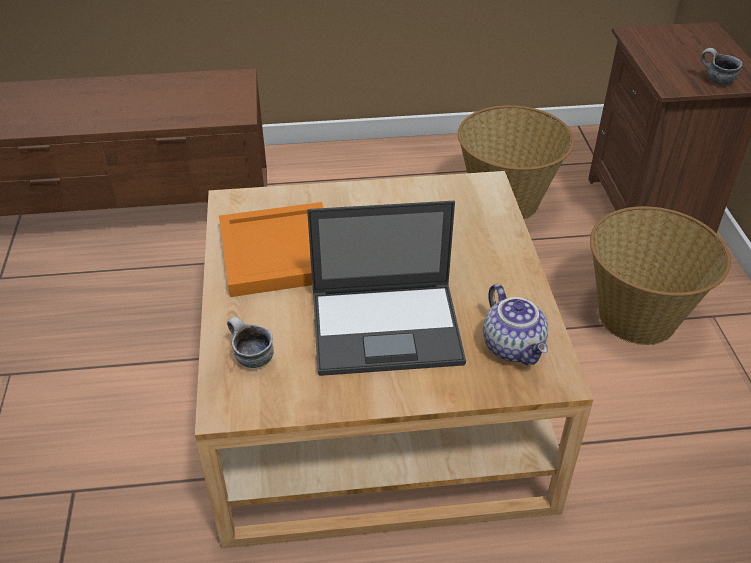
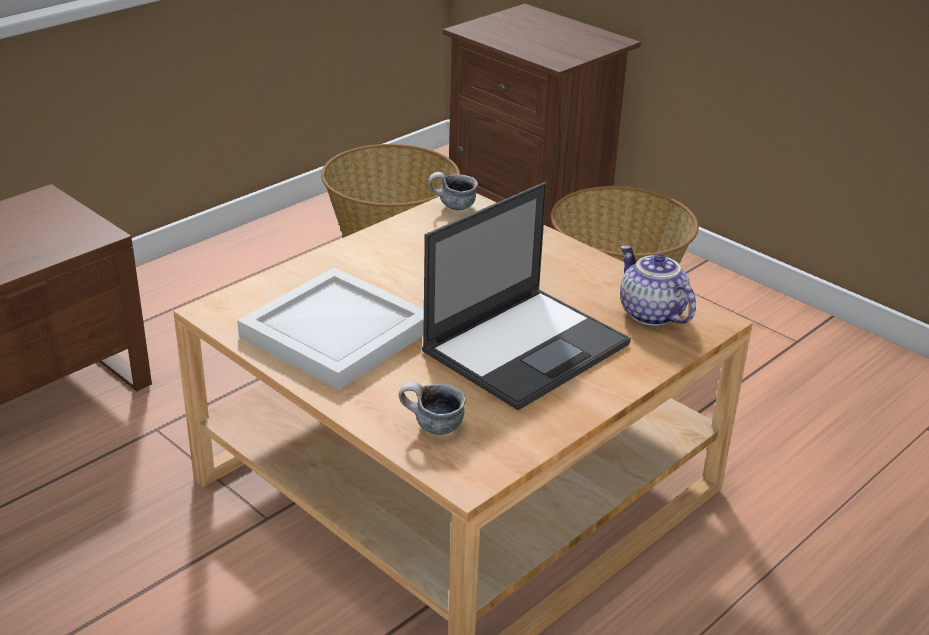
camera: 40 degrees left, 10 degrees down
orange tray [219,202,324,297] -> white tray [237,268,424,390]
teapot [483,284,548,365] -> teapot turned 150 degrees counterclockwise [620,245,696,326]
mug [701,48,743,85] -> mug moved to [428,172,478,210]

